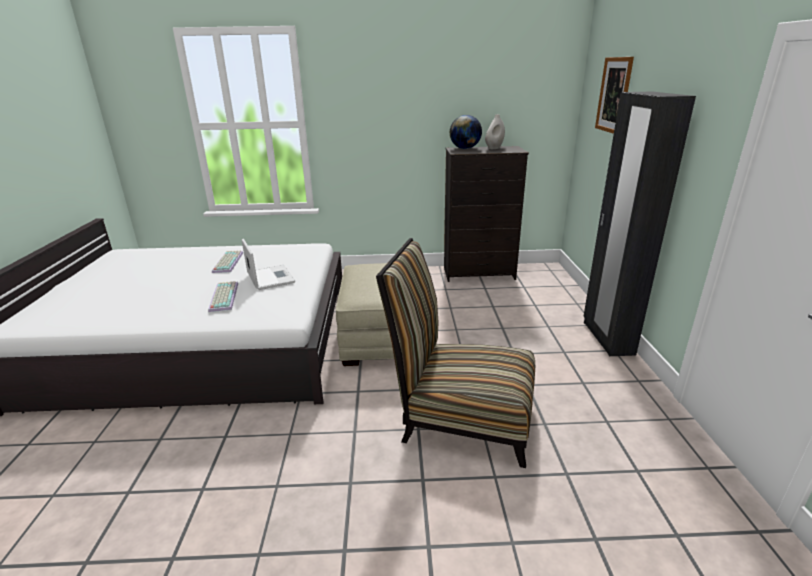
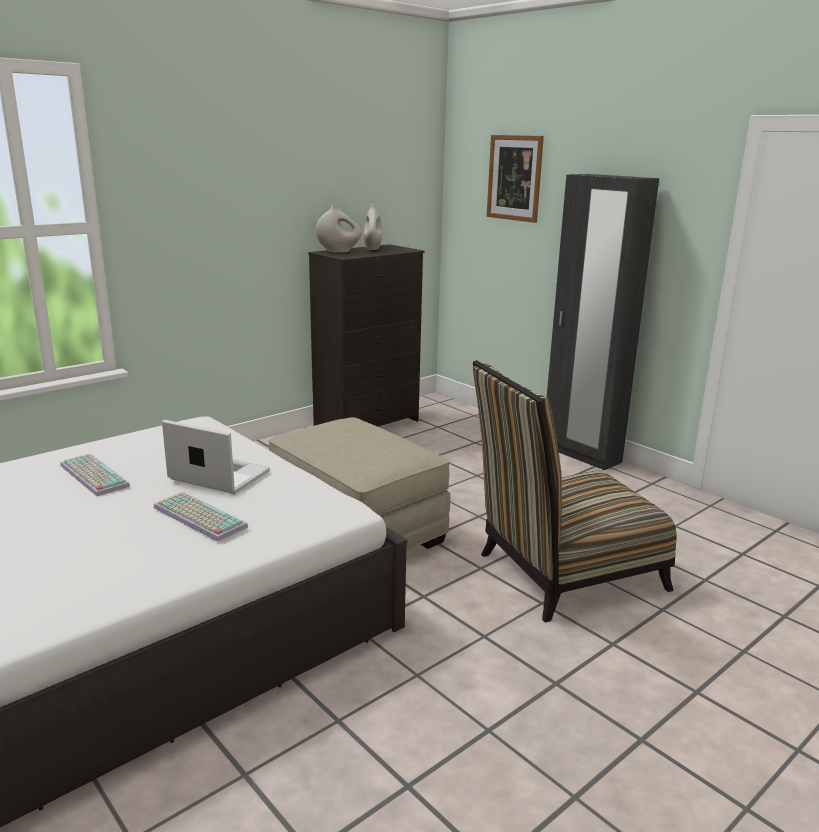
camera: 40 degrees left, 5 degrees down
globe [450,115,482,149] -> white vase [316,205,361,252]

